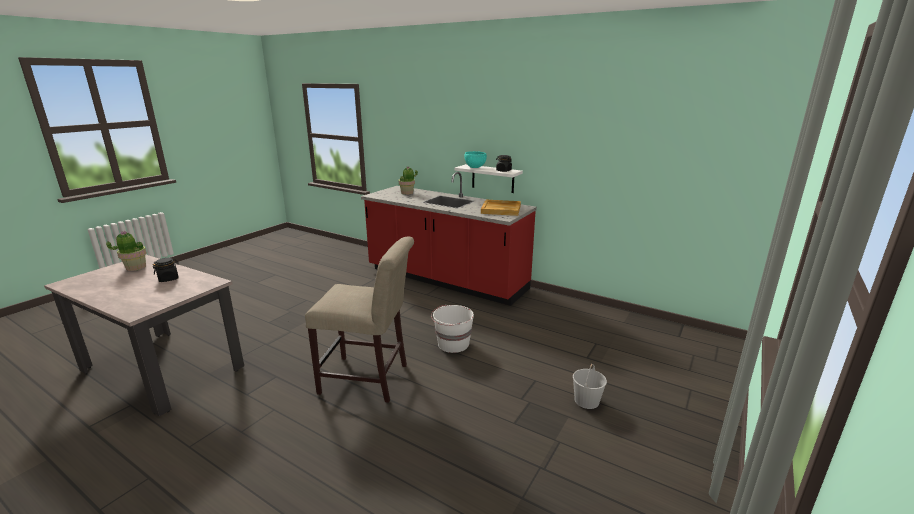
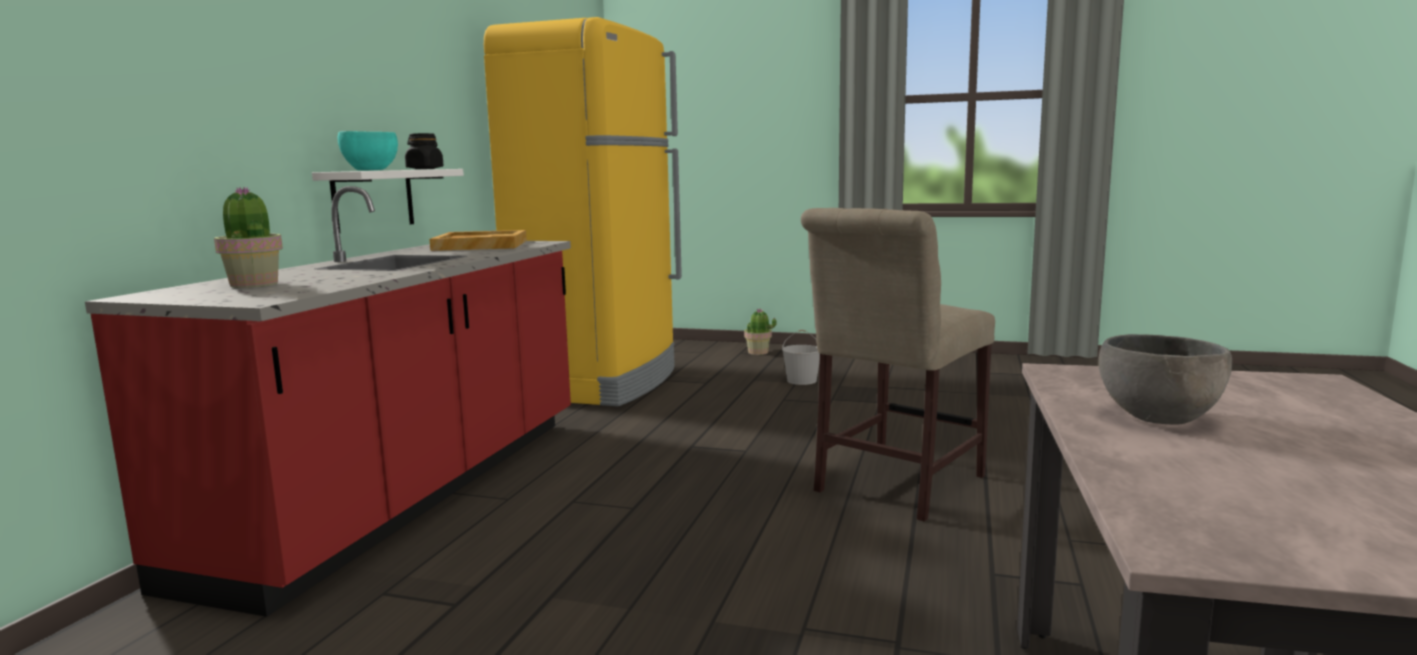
camera: 105 degrees left, 10 degrees down
potted plant [106,231,147,271] -> potted plant moved to [744,309,777,355]
black jar [152,258,179,282] -> grey bowl [1098,334,1232,424]
beige chair [305,236,414,403] -> beige chair turned 135 degrees counterclockwise [801,208,995,522]
white bucket [431,304,474,353] -> none
none -> yellow fridge [484,17,682,406]

